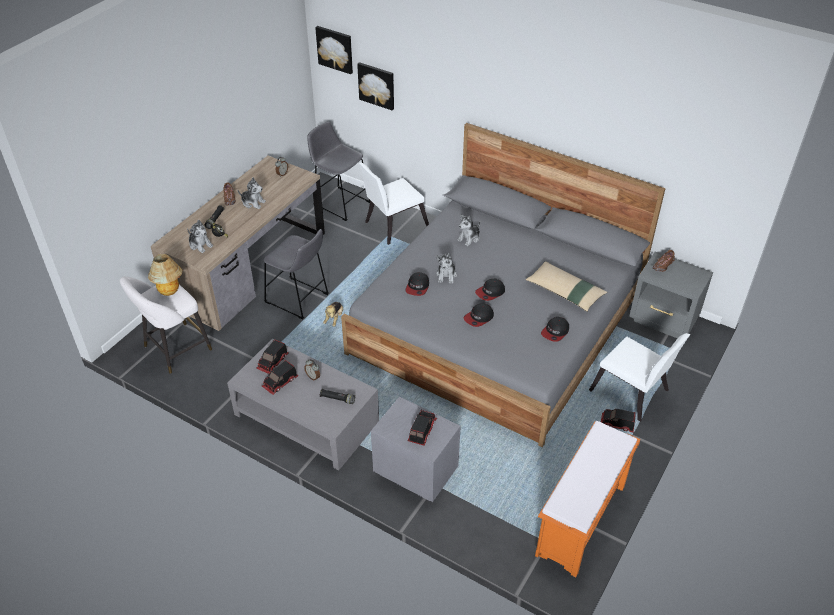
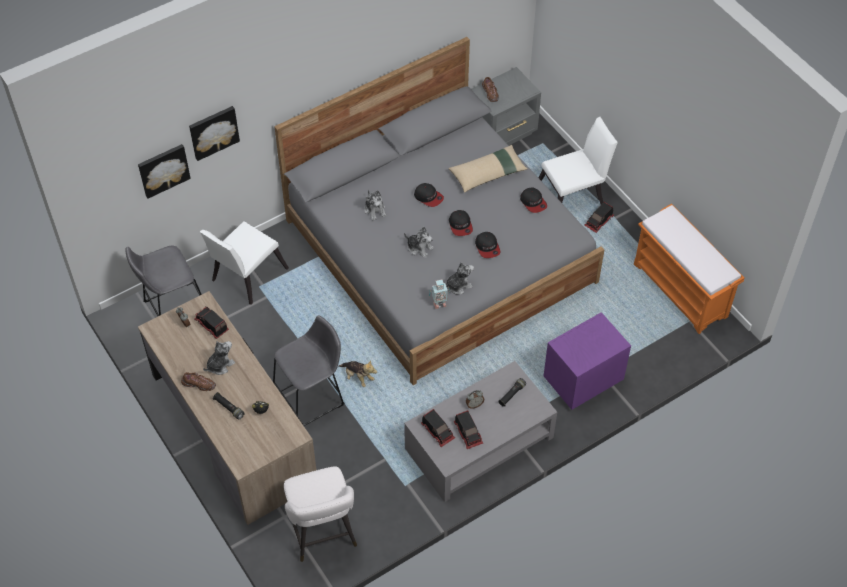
camera: 65 degrees left, 10 degrees up
table lamp [148,254,182,296] -> none
plush toy [187,220,213,253] -> plush toy moved to [446,262,474,294]
picture [315,26,353,74] -> picture moved to [189,106,240,161]
white chair [359,163,429,245] -> white chair turned 45 degrees clockwise [200,221,289,305]
grey nightstand [371,396,461,502] -> purple nightstand [544,312,631,410]
cap [405,272,429,296] -> cap moved to [414,183,444,207]
toy truck [408,409,437,446] -> toy truck moved to [195,306,229,339]
none -> toy robot [429,280,449,309]

